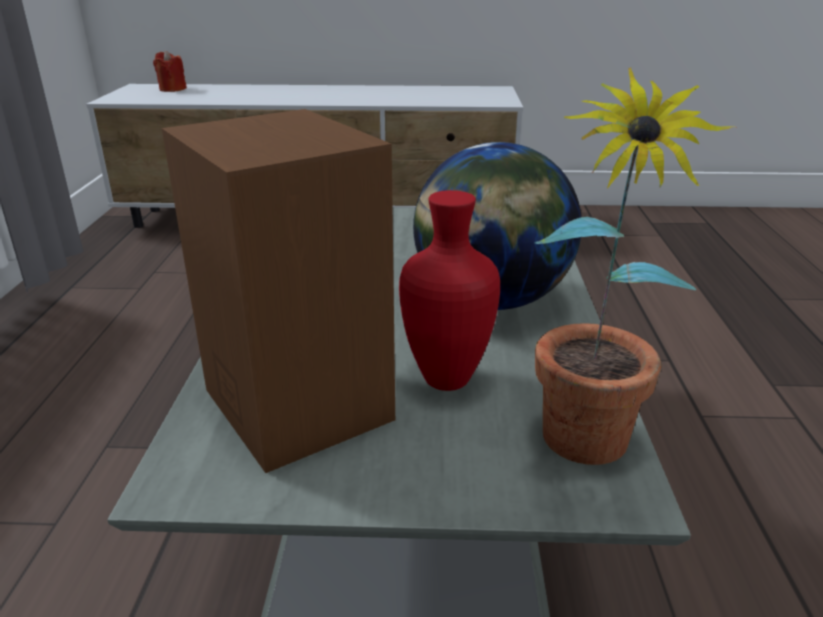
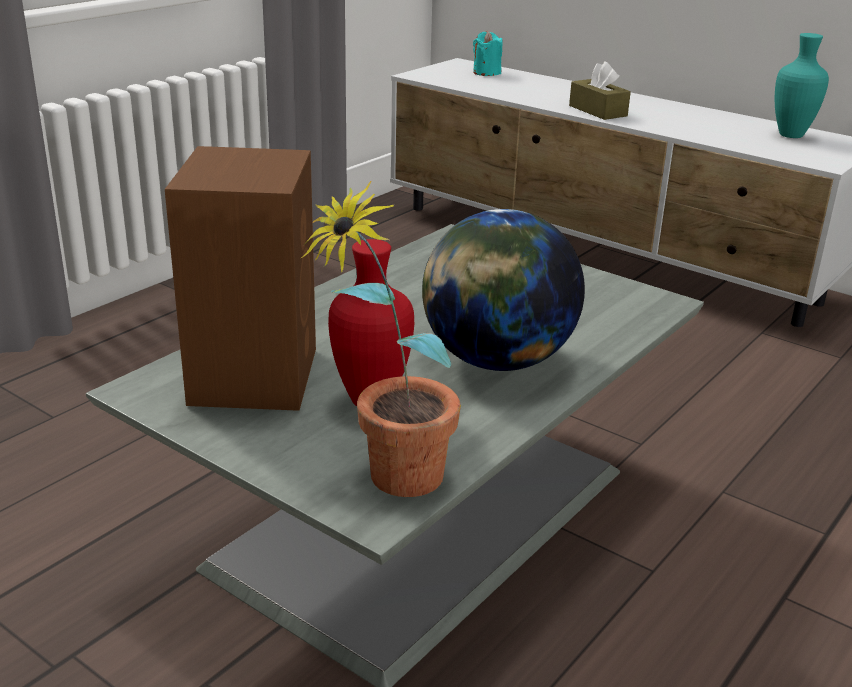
camera: 35 degrees right, 0 degrees up
red candle [153,50,187,92] -> turquoise candle [473,31,503,76]
none -> brown tissue box [569,61,631,120]
none -> turquoise vase [775,33,829,138]

